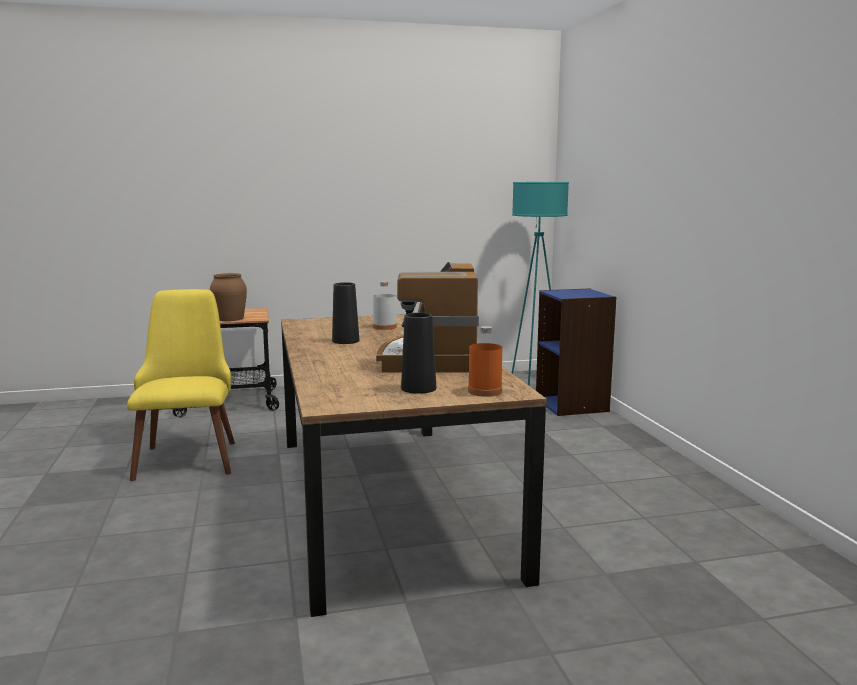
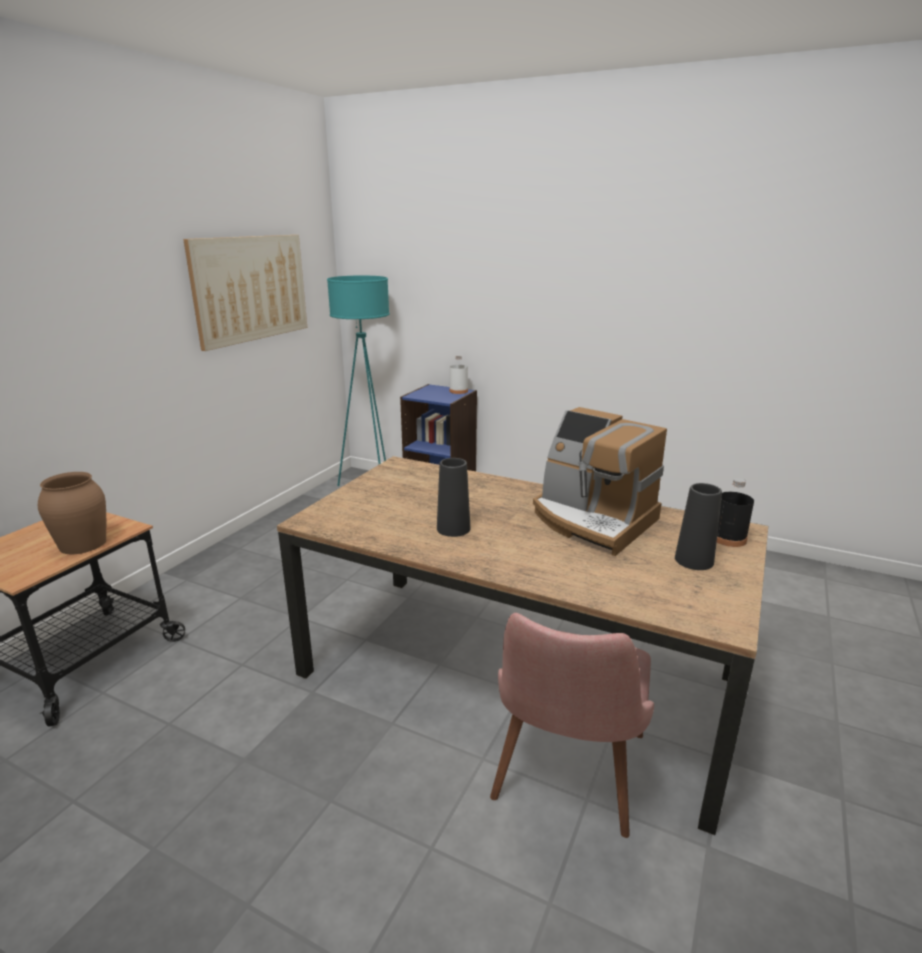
camera: 50 degrees left, 10 degrees up
yellow chair [127,289,235,481] -> none
white bottle [373,282,397,330] -> white bottle moved to [450,355,468,394]
orange bottle [468,326,502,397] -> black bottle [717,478,754,547]
none -> picture [183,235,307,351]
none -> pink chair [490,613,654,838]

